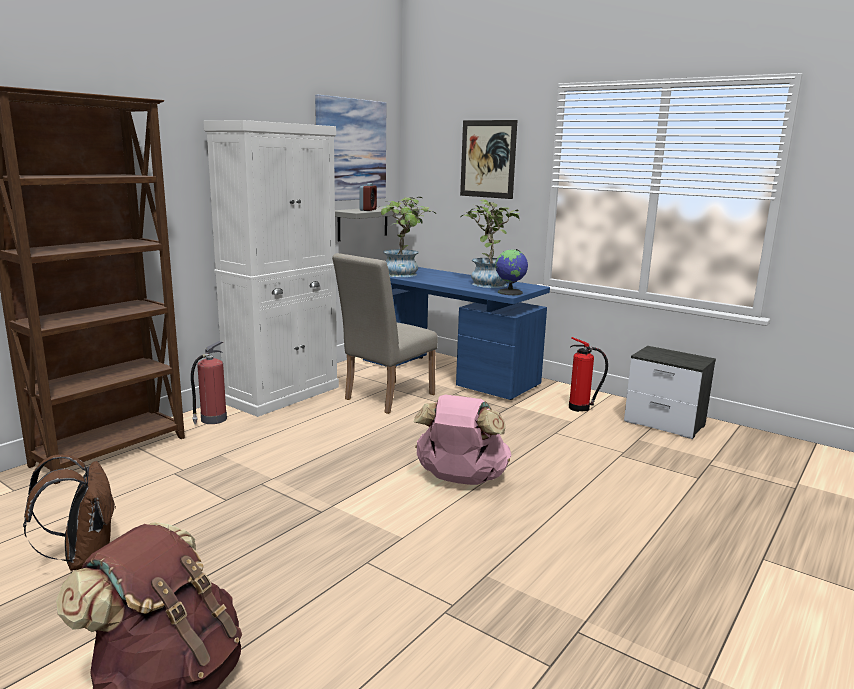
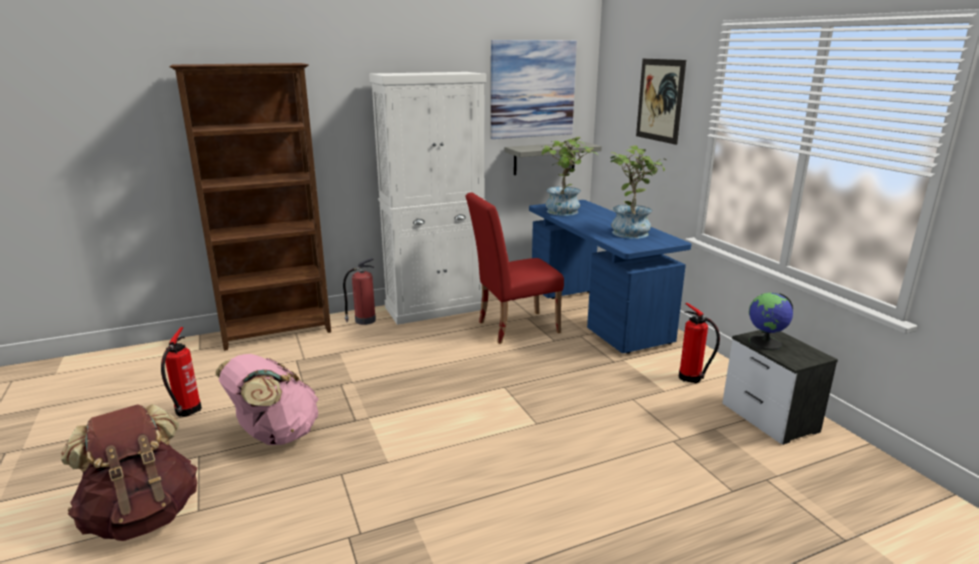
camera: 30 degrees right, 5 degrees up
brown backpack [23,454,116,571] -> fire extinguisher [161,327,202,417]
beige chair [332,253,438,414] -> red chair [465,193,564,344]
alarm clock [359,183,377,211] -> none
pink backpack [414,395,511,485] -> pink backpack moved to [215,354,319,445]
globe [495,249,528,295] -> globe moved to [749,293,793,351]

